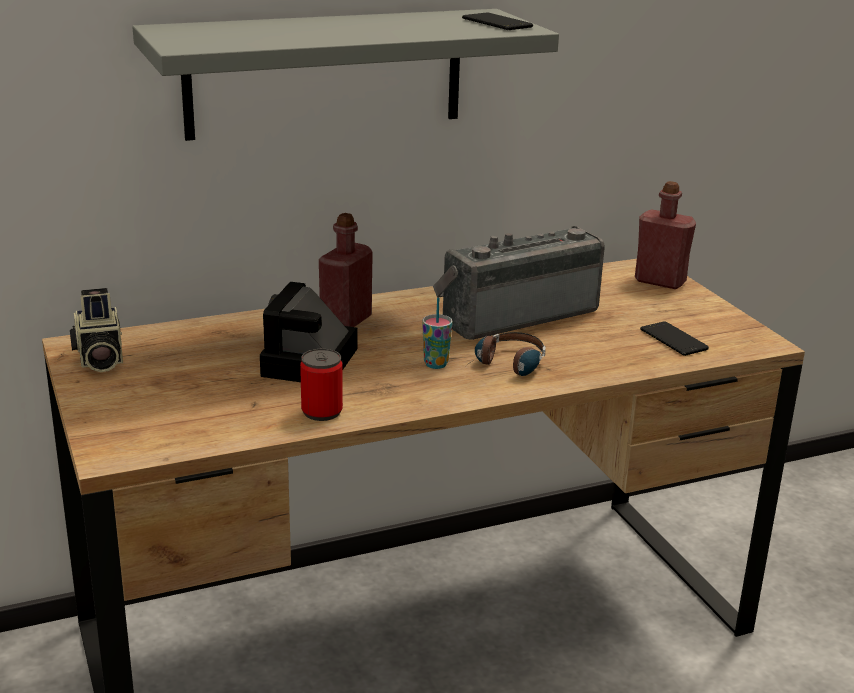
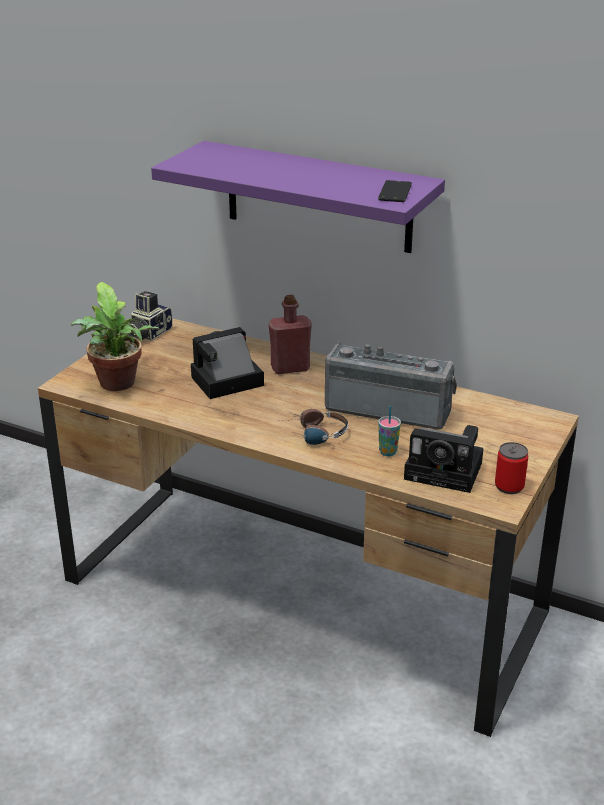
camera: 50 degrees right, 5 degrees up
grey shelf [132,9,559,141] -> purple shelf [151,141,445,253]
can [300,349,343,421] -> can moved to [495,442,528,494]
cup [422,297,453,369] -> cup moved to [378,406,401,456]
red bottle [635,181,696,289] -> none
phone [640,322,709,356] -> camera [404,425,483,493]
none -> potted plant [71,282,160,391]

